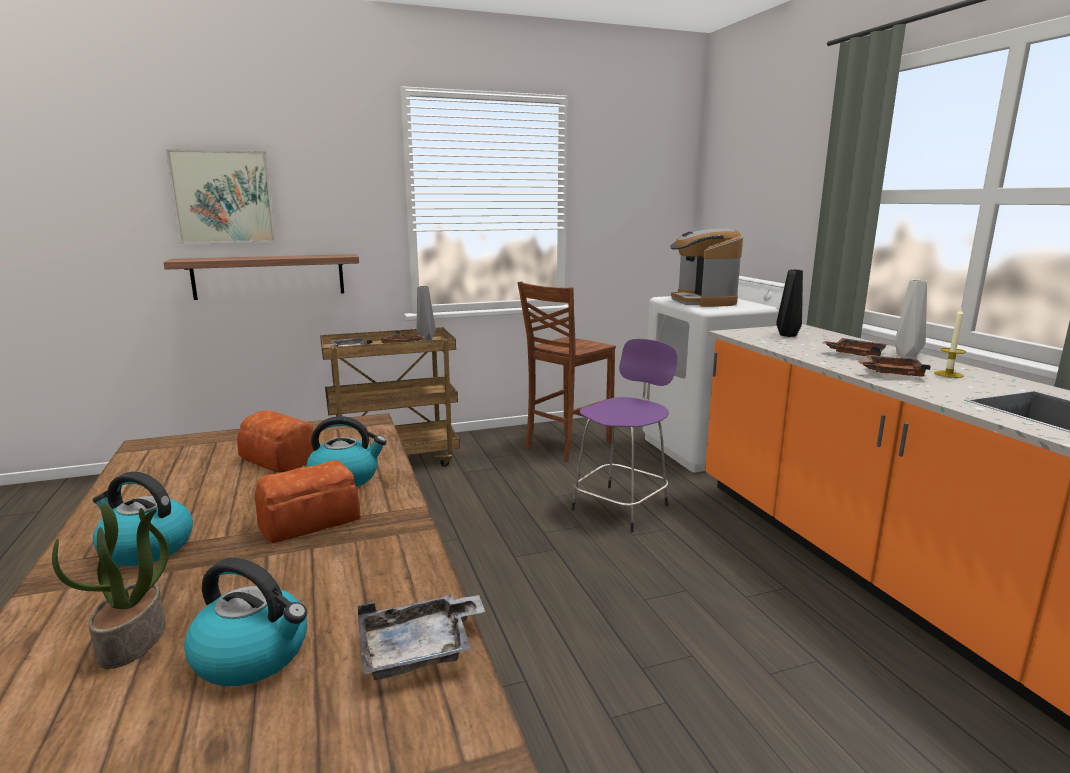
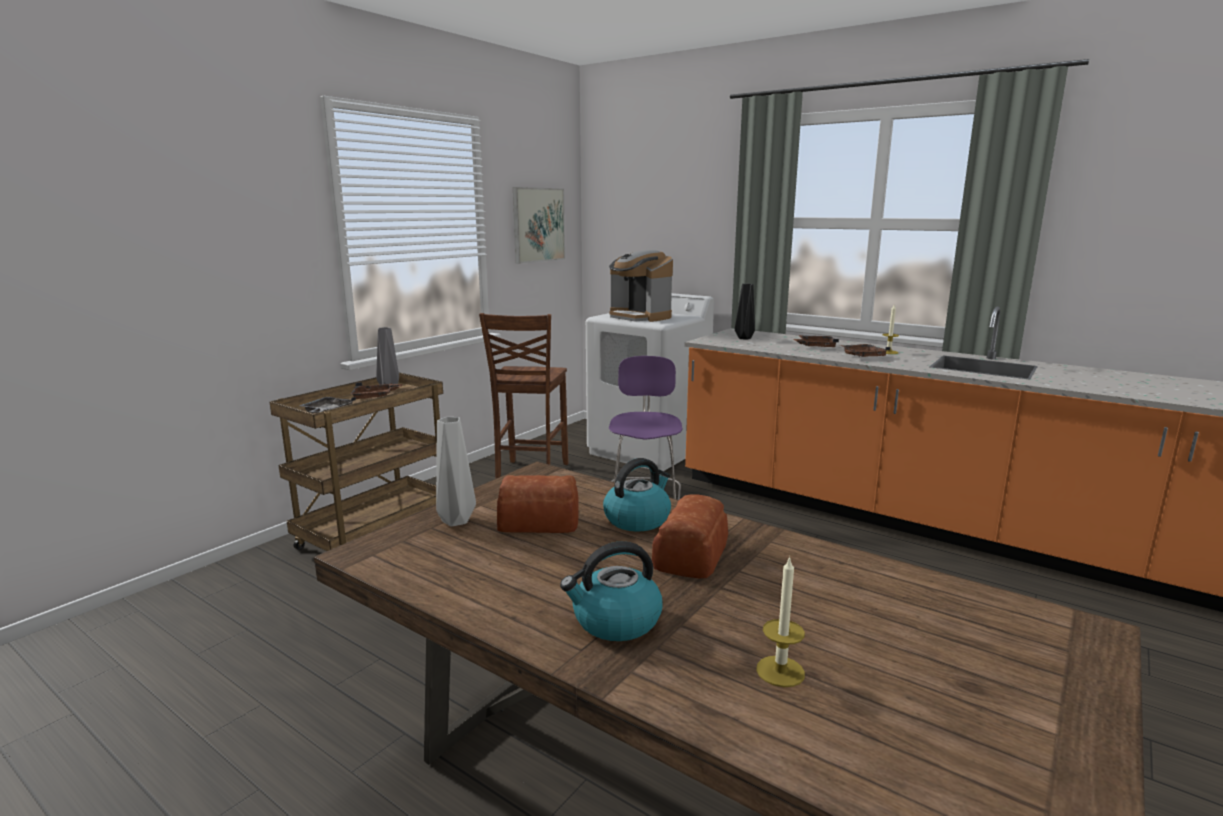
camera: 35 degrees left, 0 degrees up
potted plant [52,502,169,669] -> candle [756,556,805,687]
shelf [163,254,359,300] -> none
picture [166,149,276,244] -> picture moved to [513,187,565,264]
kettle [184,557,307,686] -> none
grey tray [358,595,486,680] -> none
grey vase [895,280,927,357] -> grey vase moved to [436,417,476,526]

